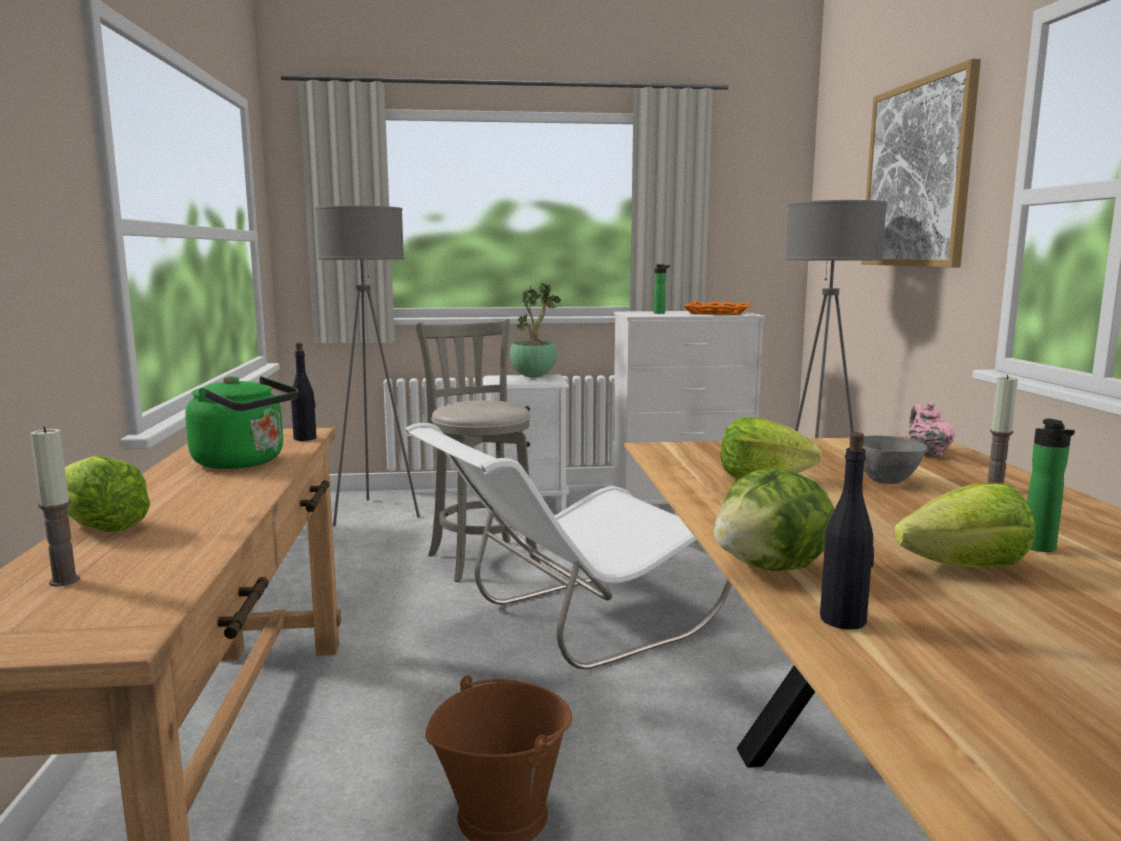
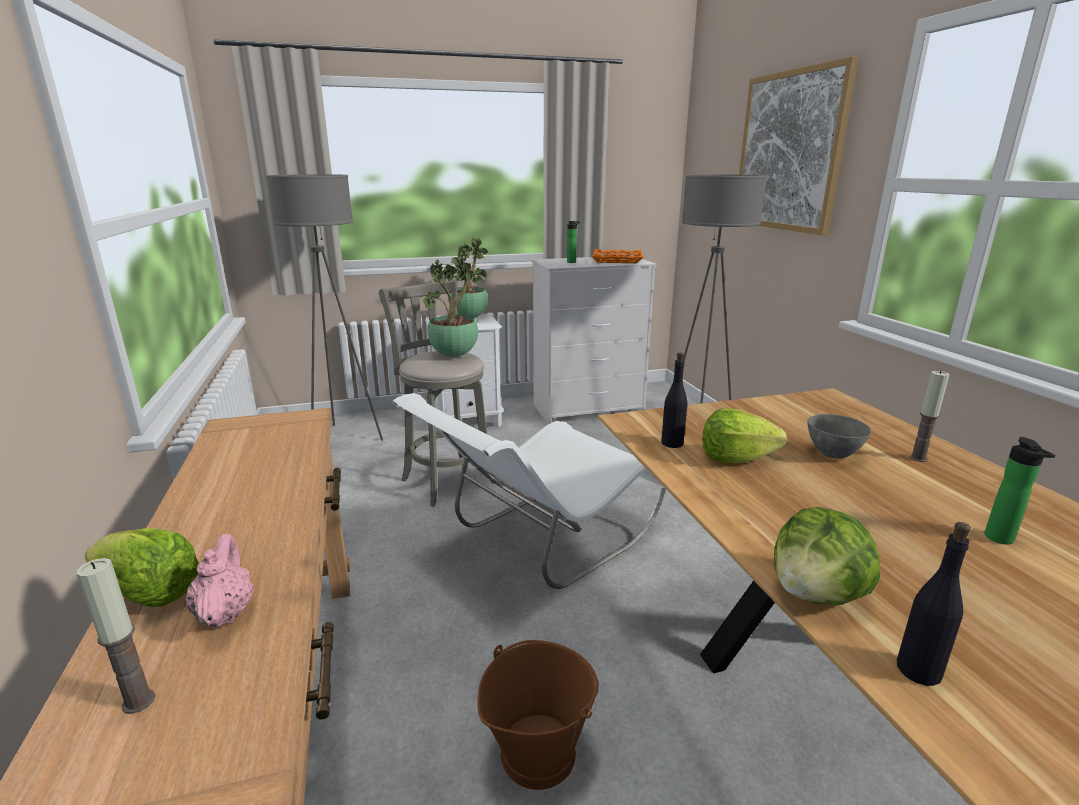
camera: 10 degrees left, 10 degrees up
green kettle [185,376,298,469] -> none
black bottle [291,343,317,441] -> black bottle moved to [661,352,687,448]
lettuce [894,483,1035,568] -> none
pink teapot [908,402,955,456] -> pink teapot moved to [186,533,254,628]
none -> potted plant [423,255,487,357]

